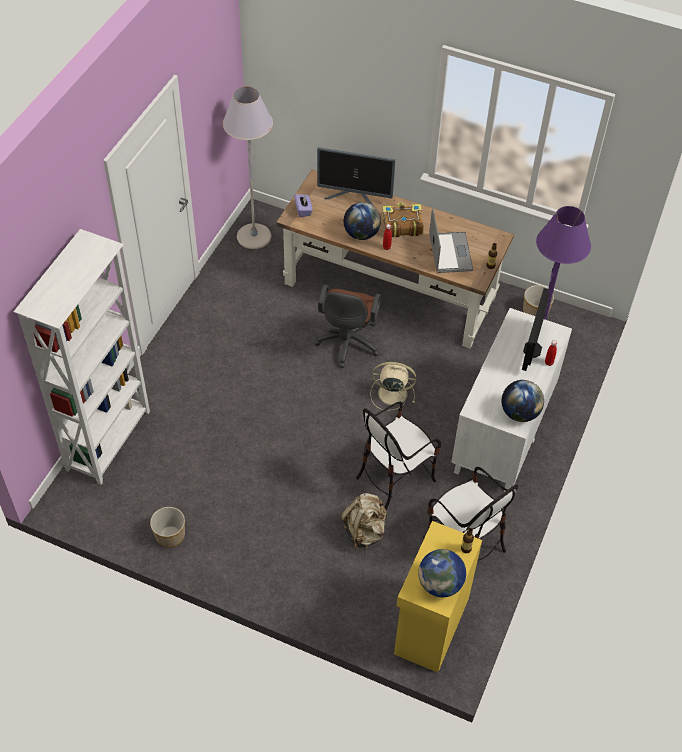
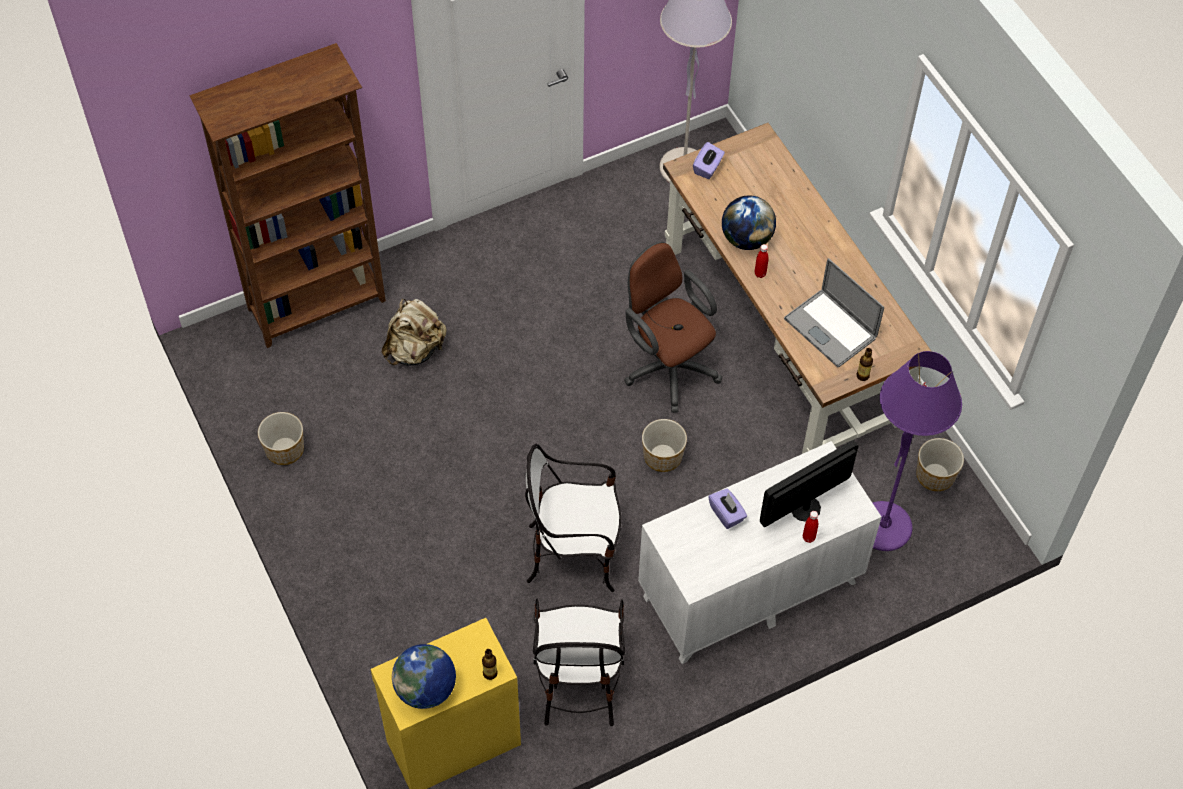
camera: 40 degrees right, 5 degrees up
white bookcase [14,229,150,485] -> brown bookcase [190,43,386,348]
brown office chair [314,285,381,368] -> brown office chair turned 90 degrees clockwise [624,242,722,413]
monitor [317,147,396,206] -> none
beige backpack [341,493,387,550] -> beige backpack moved to [382,299,447,366]
beige fan [370,362,417,411] -> planter [642,419,687,472]
book [382,203,423,237] -> none
laptop [429,208,473,273] -> laptop turned 105 degrees clockwise [784,258,884,368]
globe [501,380,544,422] -> none
none -> purple tissue box [708,489,747,529]

